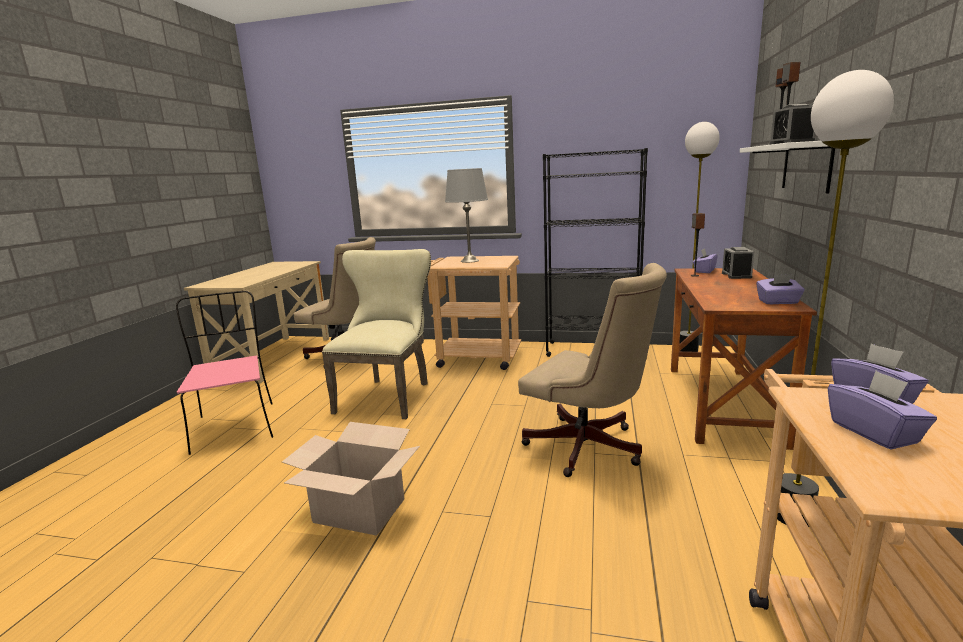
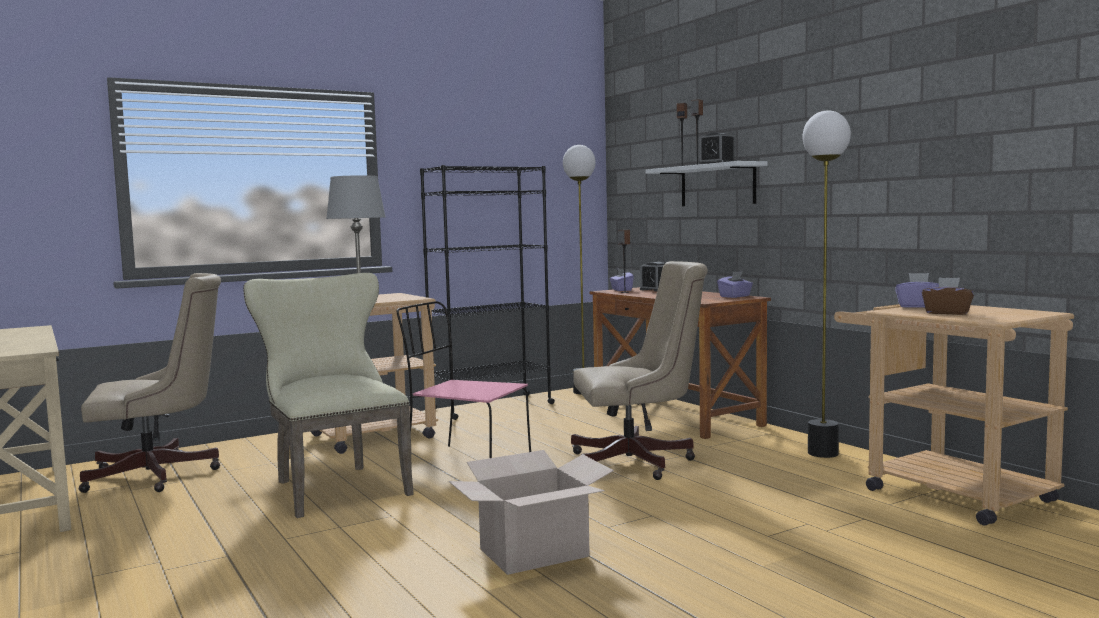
camera: 45 degrees left, 10 degrees down
pink chair [176,291,273,455] -> pink chair moved to [397,301,531,458]
purple tissue box [828,371,937,449] -> brown tissue box [922,277,974,315]

